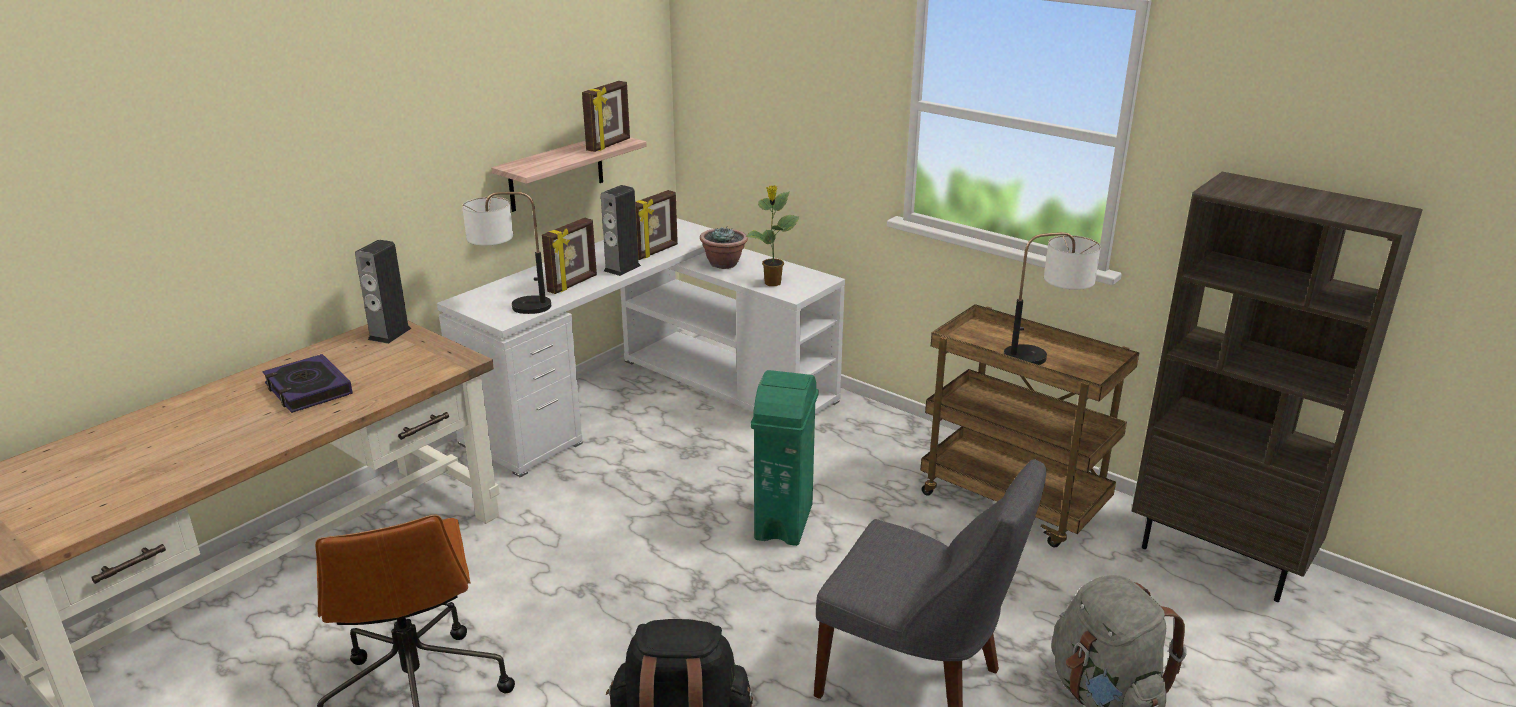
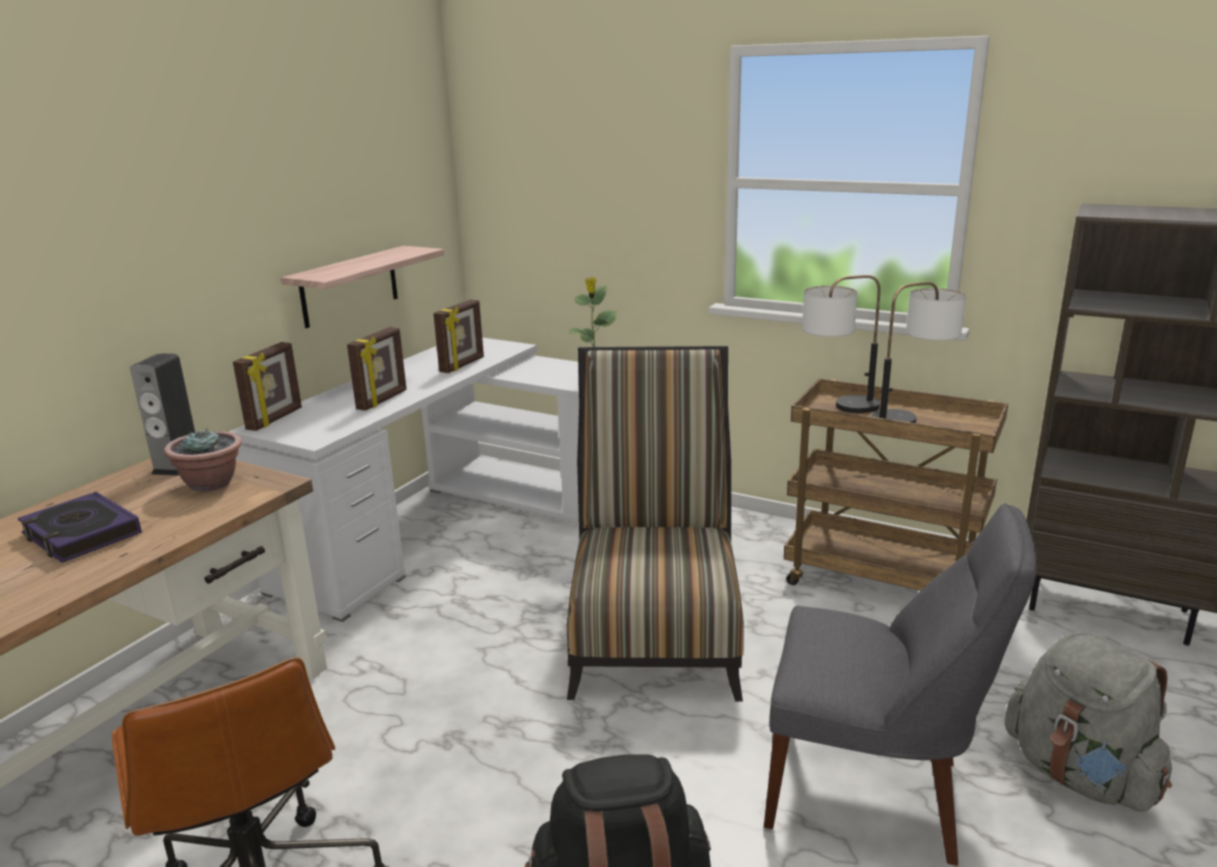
camera: 10 degrees left, 5 degrees down
table lamp [462,192,551,314] -> table lamp moved to [802,275,881,413]
picture frame [582,81,630,152] -> picture frame moved to [233,342,302,431]
speaker [601,185,641,276] -> none
potted plant [700,226,748,269] -> potted plant moved to [164,428,242,492]
green trash can [751,370,818,546] -> chair [567,346,744,702]

